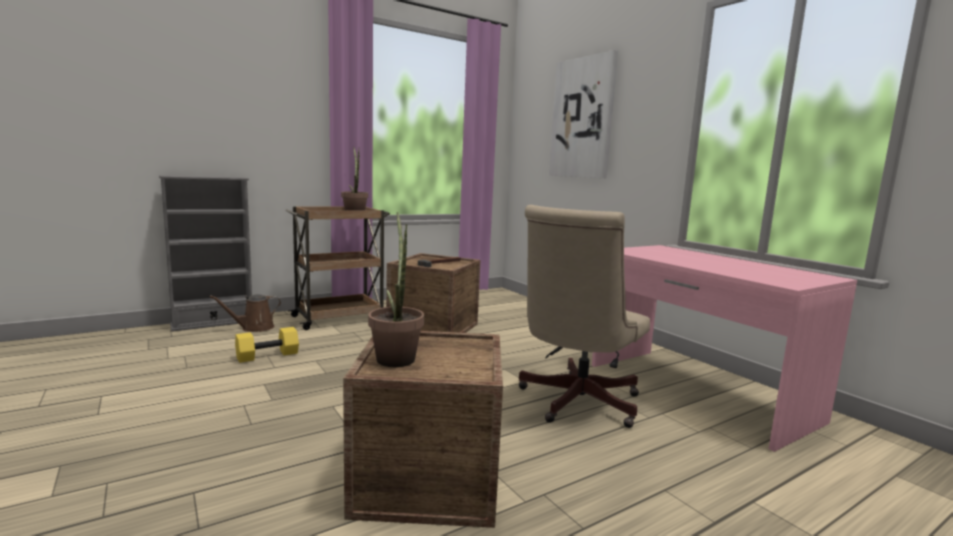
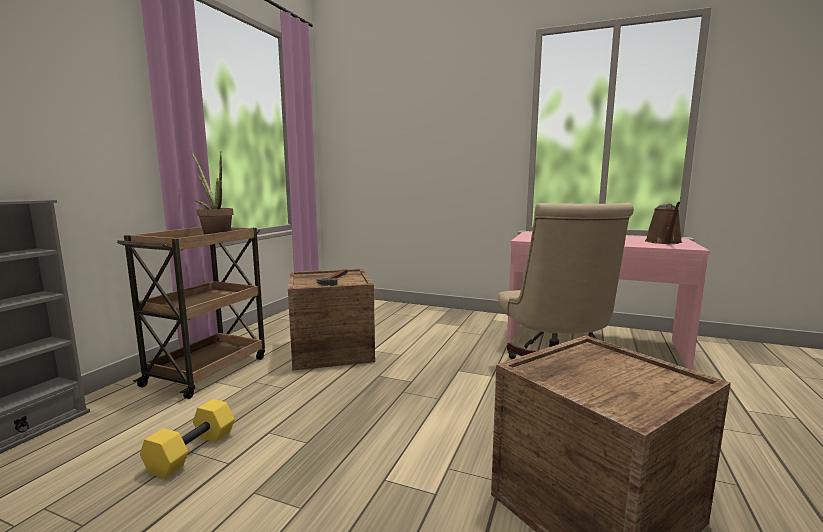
camera: 35 degrees left, 0 degrees up
brown watering can [209,294,281,332] -> brown watering can moved to [645,202,682,244]
potted plant [368,212,424,367] -> none
picture [549,50,618,178] -> none

